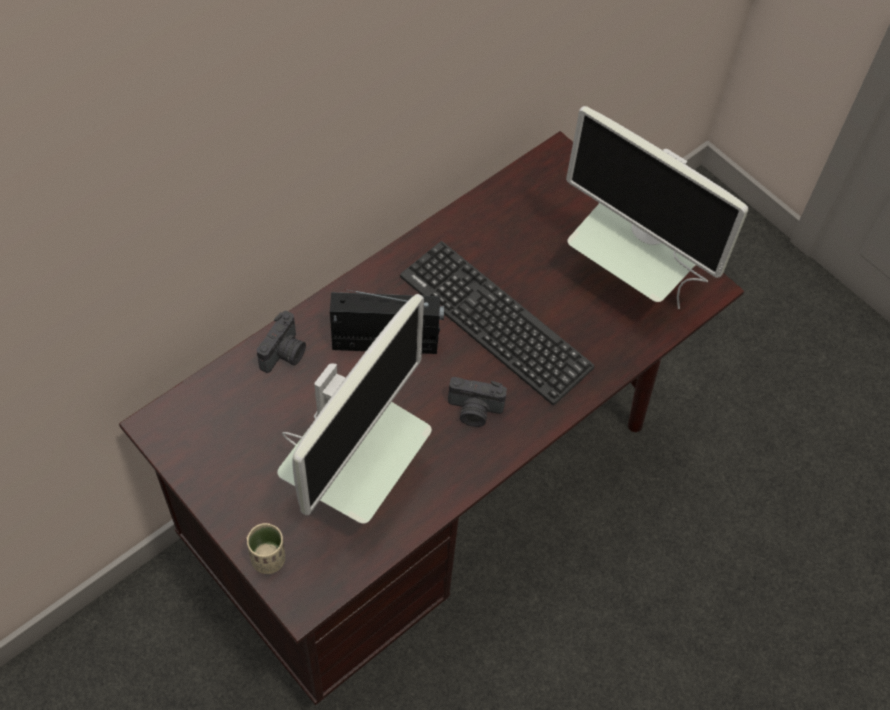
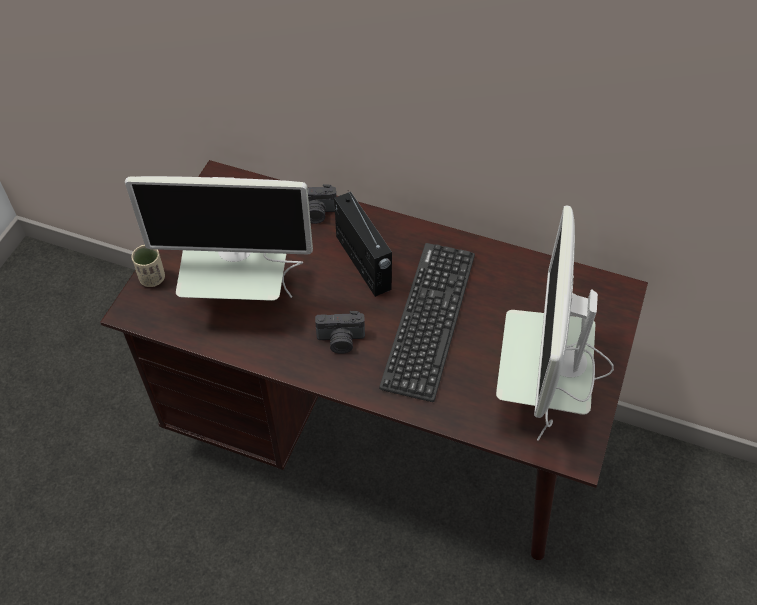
camera: 65 degrees right, 5 degrees down
camera [448,377,507,427] -> camera turned 75 degrees counterclockwise [315,311,365,354]

